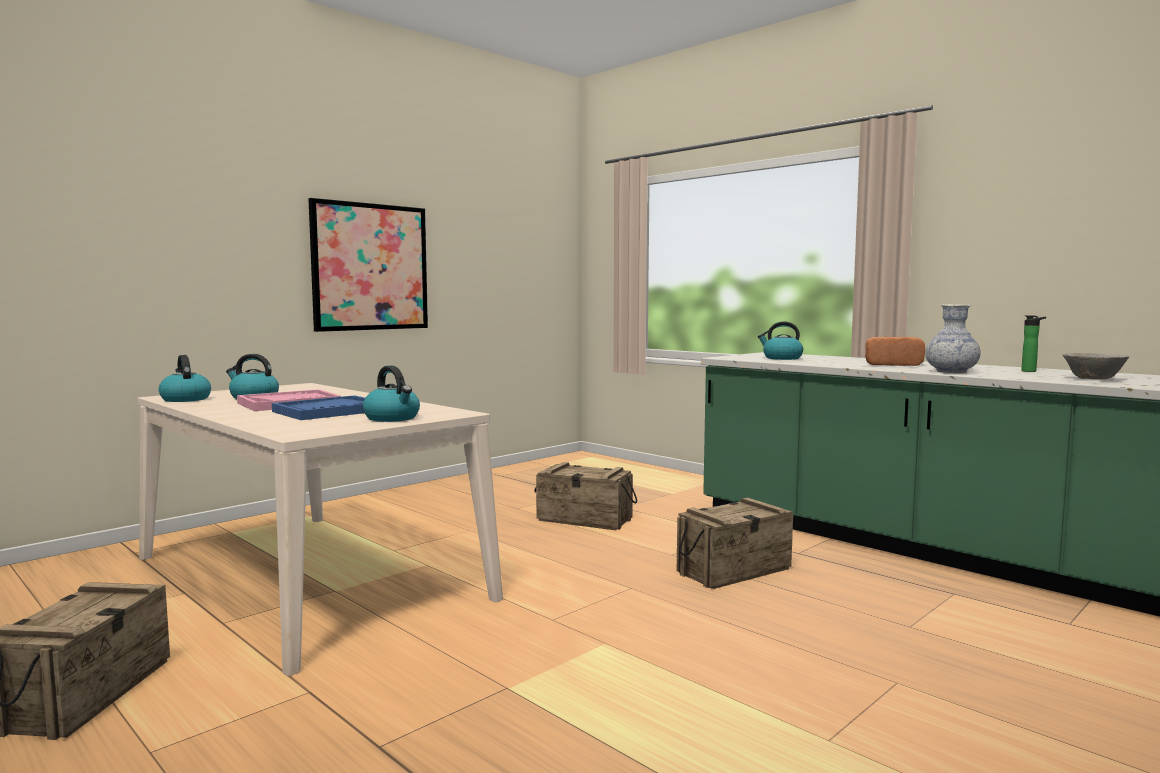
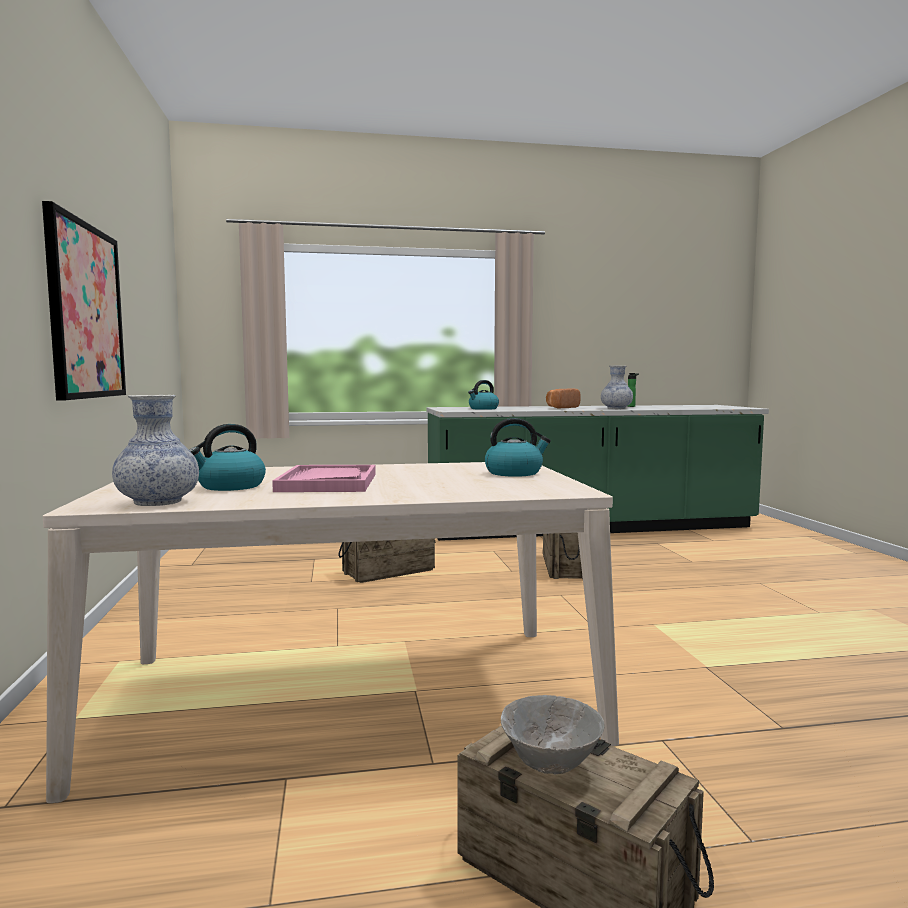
camera: 55 degrees left, 0 degrees up
kettle [159,355,211,402] -> vase [112,395,199,506]
blue tray [272,395,365,420] -> none
grey bowl [1063,353,1129,380] -> grey bowl moved to [501,695,604,774]

